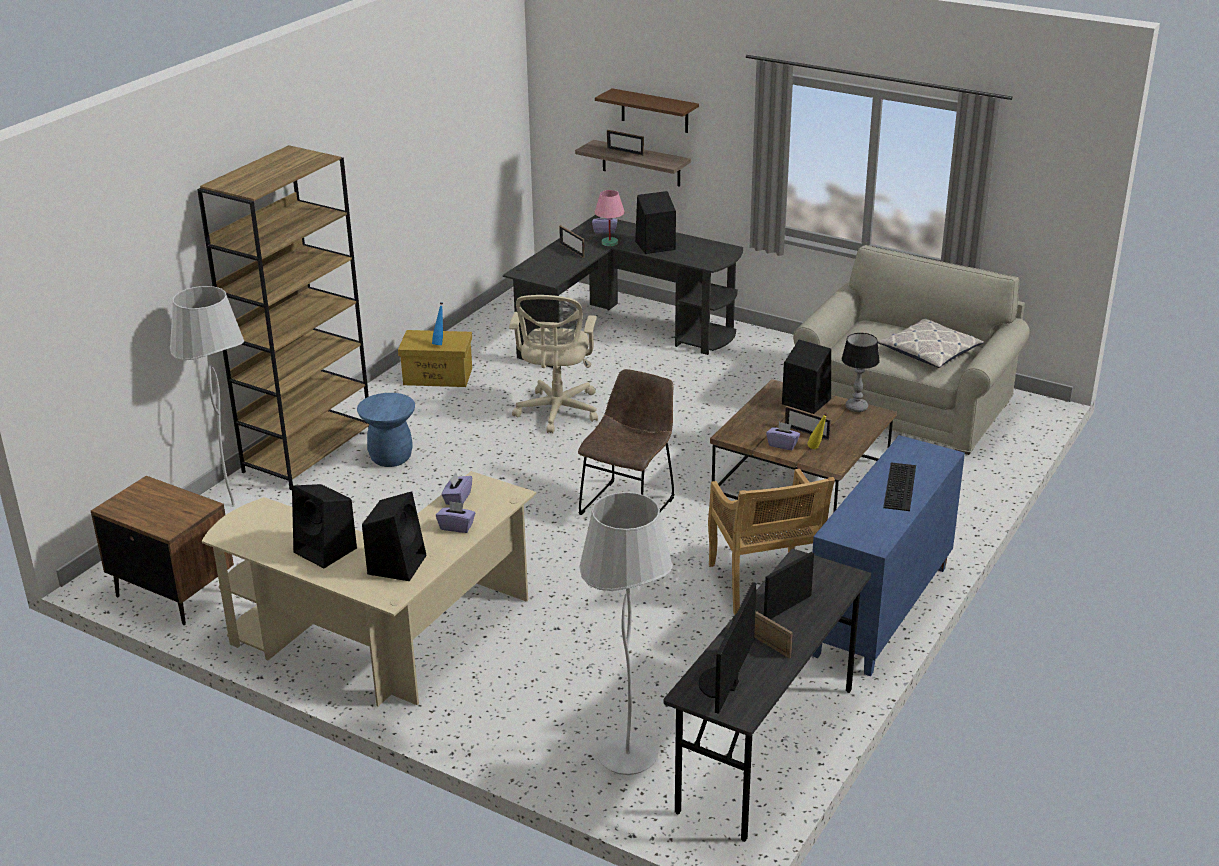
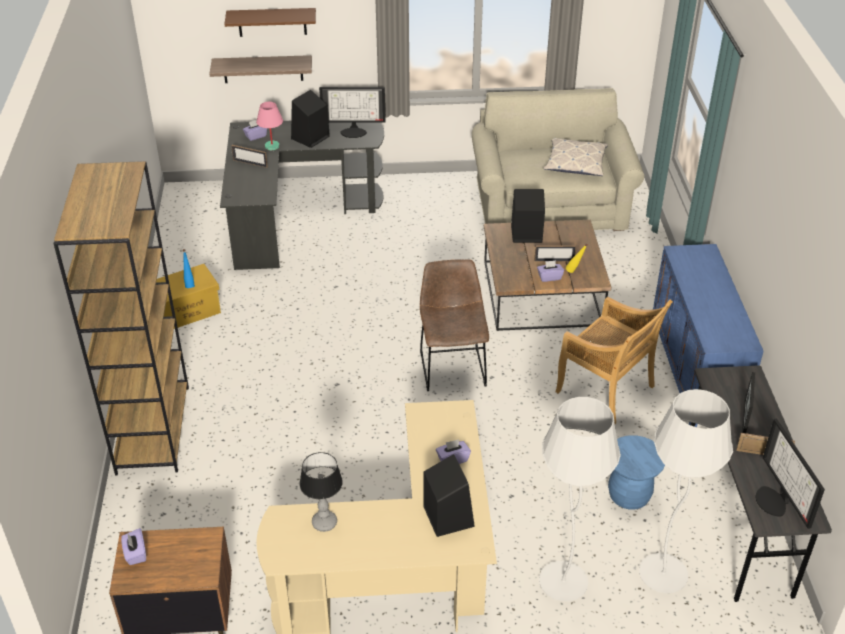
camera: 35 degrees left, 10 degrees up
white floor lamp [170,286,257,515] -> white floor lamp moved to [539,397,621,601]
black speaker [292,484,357,568] -> none
blue stool [357,393,415,467] -> blue stool moved to [608,435,665,509]
purple tissue box [441,472,472,505] -> purple tissue box moved to [121,528,146,565]
beige office chair [509,295,598,433] -> none
picture frame [607,130,644,156] -> none
table lamp [842,333,880,412] -> table lamp moved to [300,452,343,532]
keyboard [883,462,916,511] -> none
none -> monitor [319,87,386,138]

